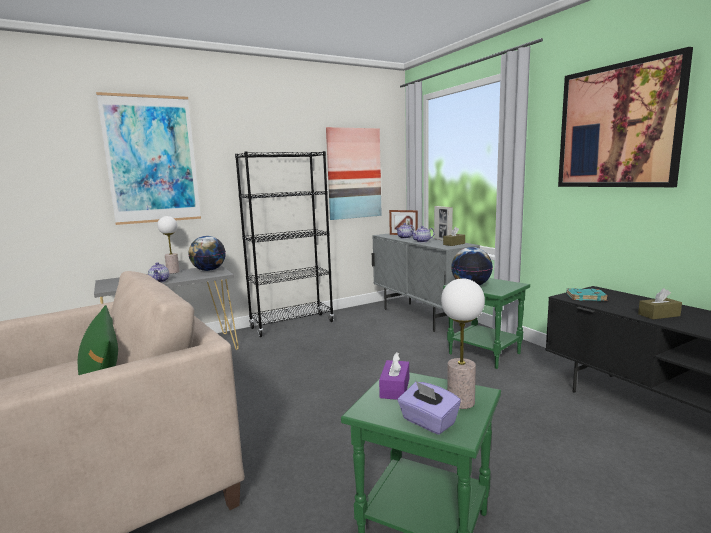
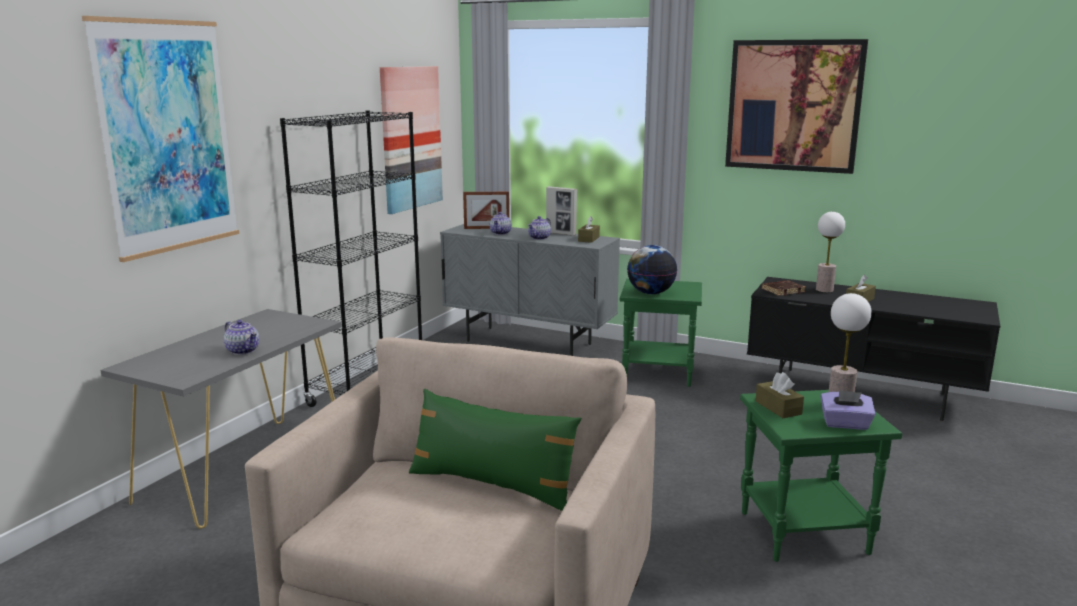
camera: 35 degrees left, 5 degrees up
table lamp [157,216,180,274] -> table lamp moved to [816,212,845,293]
globe [189,236,226,271] -> none
purple tissue box [379,352,409,400] -> brown tissue box [755,372,804,418]
turquoise book [566,288,608,301] -> brown book [761,280,806,296]

